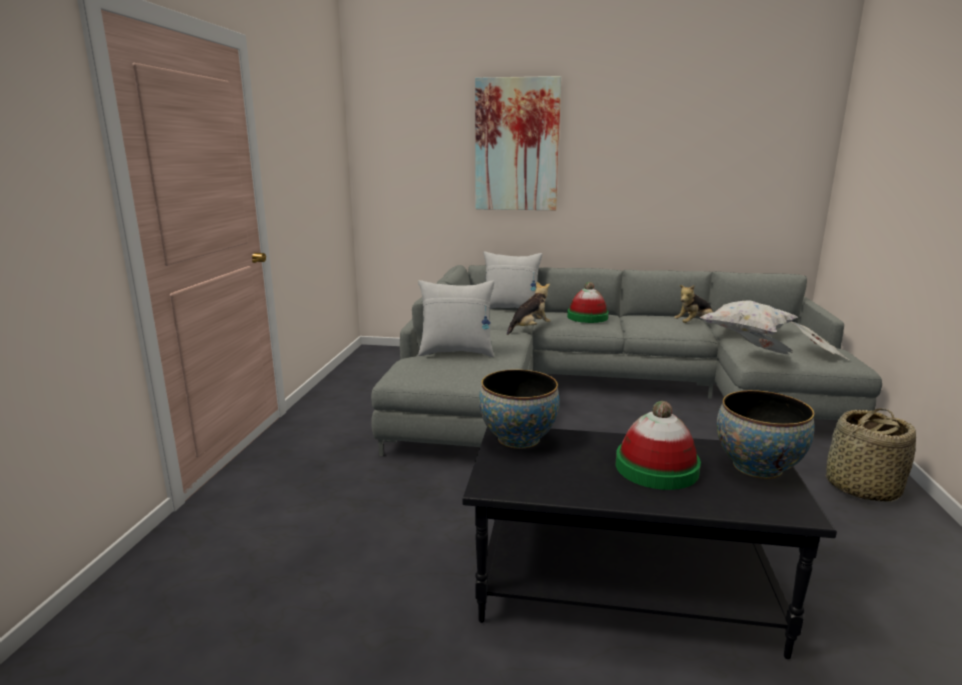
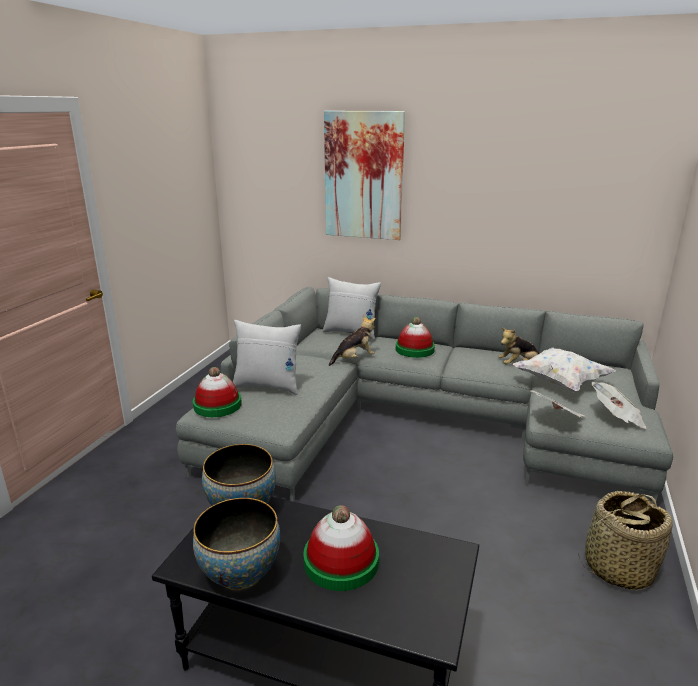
camera: 10 degrees right, 5 degrees up
bowl [717,390,815,479] -> bowl moved to [193,498,280,591]
none -> hat [193,367,242,417]

